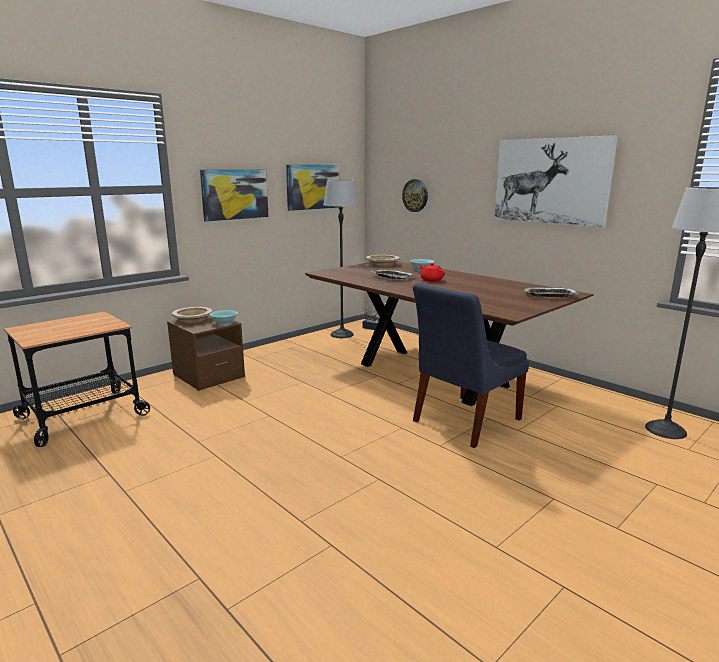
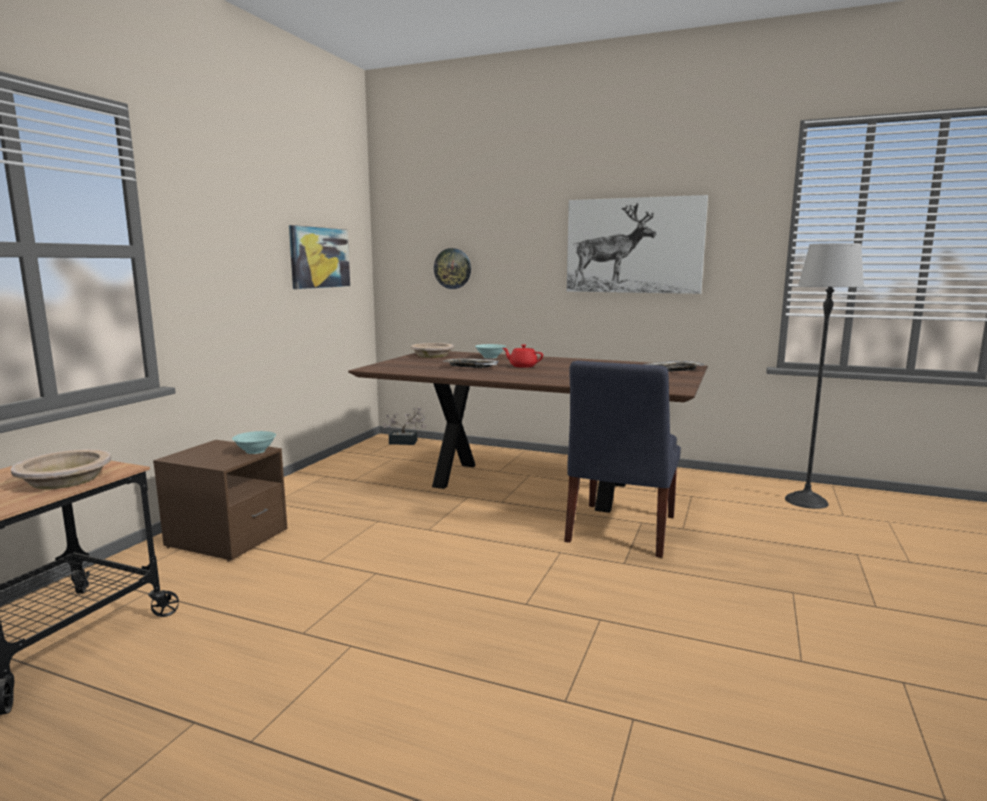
camera: 25 degrees left, 5 degrees down
beige bowl [172,307,212,324] -> beige bowl moved to [11,449,111,489]
picture [200,170,269,222] -> none
floor lamp [324,180,358,338] -> none

